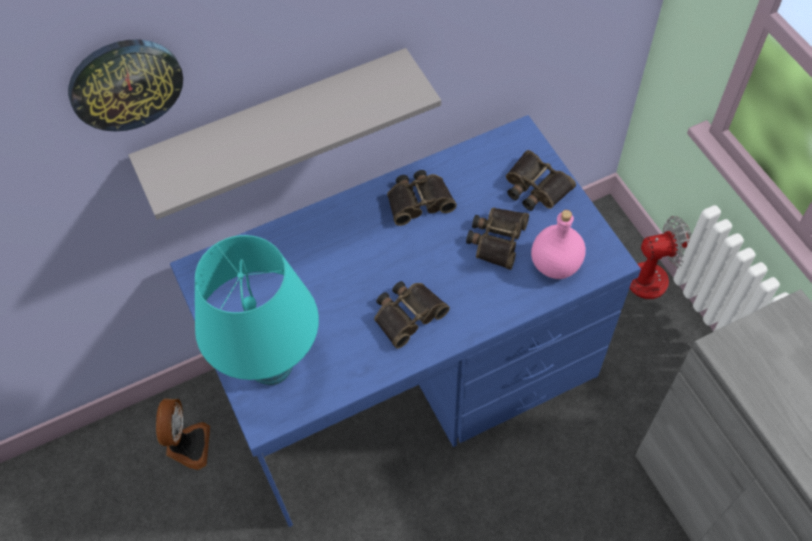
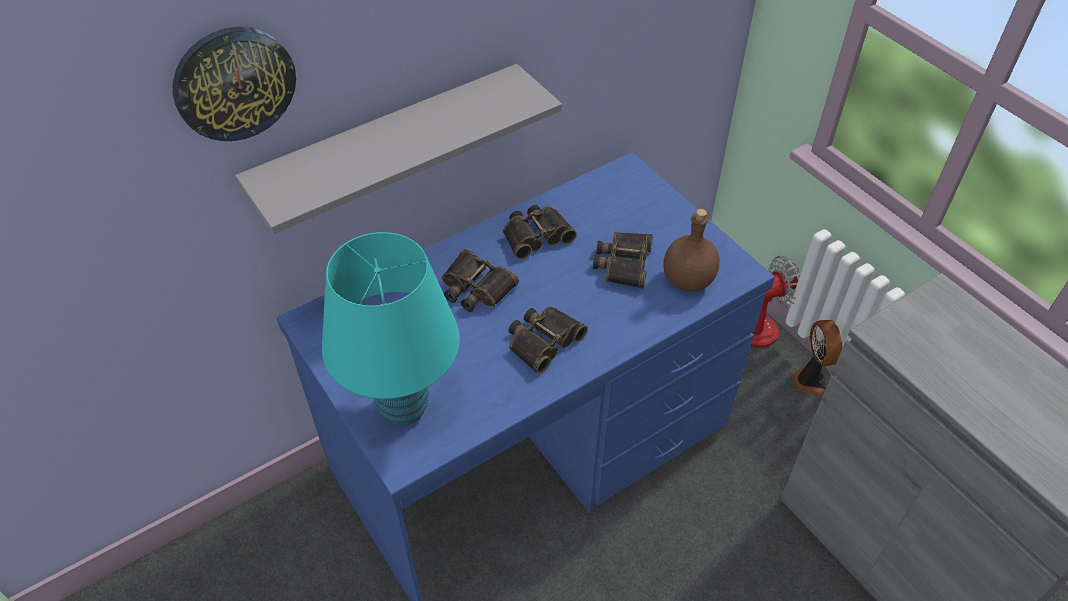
camera: 10 degrees left, 10 degrees down
fan [156,398,210,470] -> fan moved to [792,320,842,397]
binoculars [506,150,576,211] -> binoculars moved to [442,249,519,312]
pink bottle [531,210,586,279] -> brown bottle [663,209,720,292]

